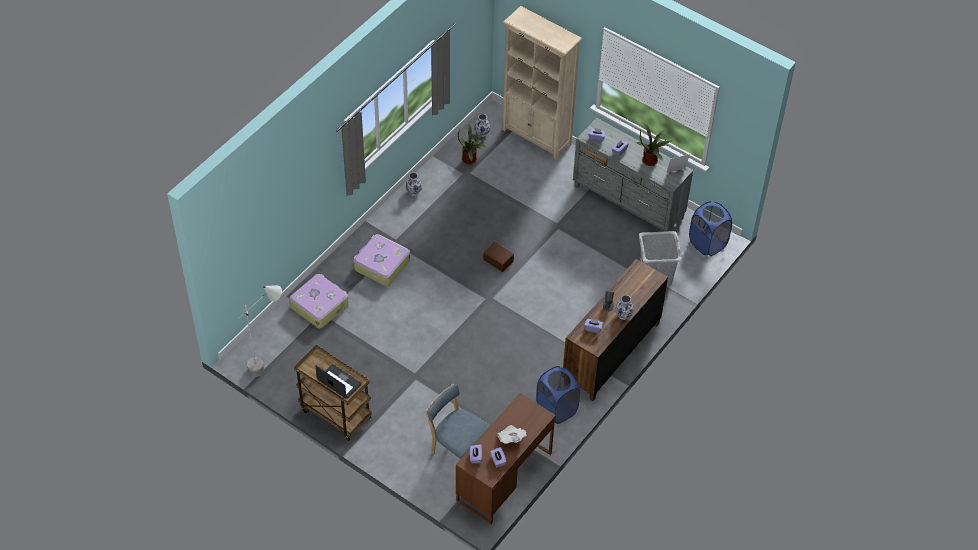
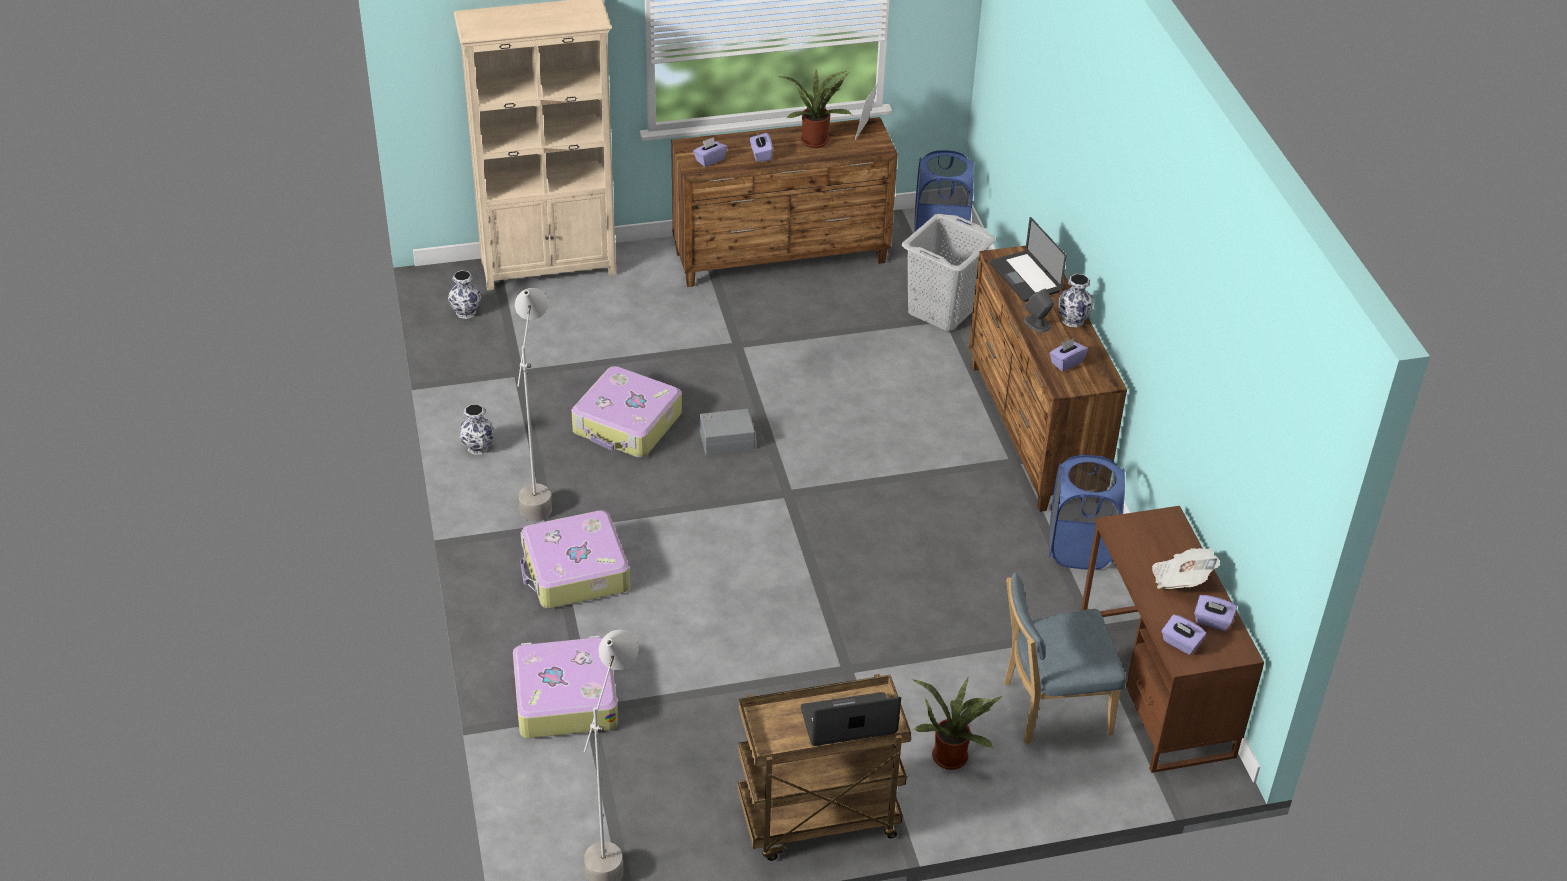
camera: 50 degrees left, 10 degrees down
potted plant [458,121,485,165] -> potted plant moved to [913,678,1002,770]
brown storage box [483,242,514,272] -> grey storage box [700,409,755,455]
grey dresser [573,118,693,232] -> brown dresser [671,117,898,287]
none -> grey floor lamp [515,288,552,522]
none -> suitcase [572,366,682,458]
none -> laptop [990,217,1066,302]

